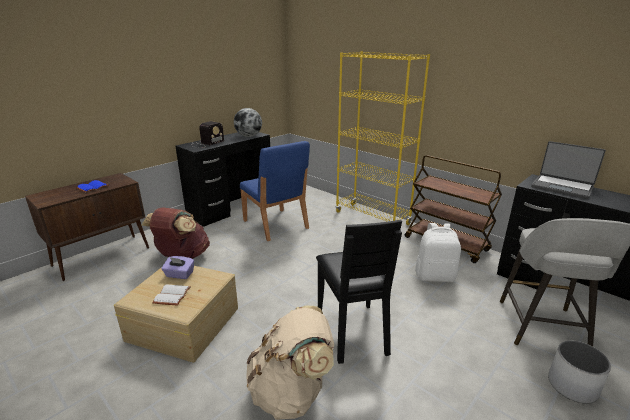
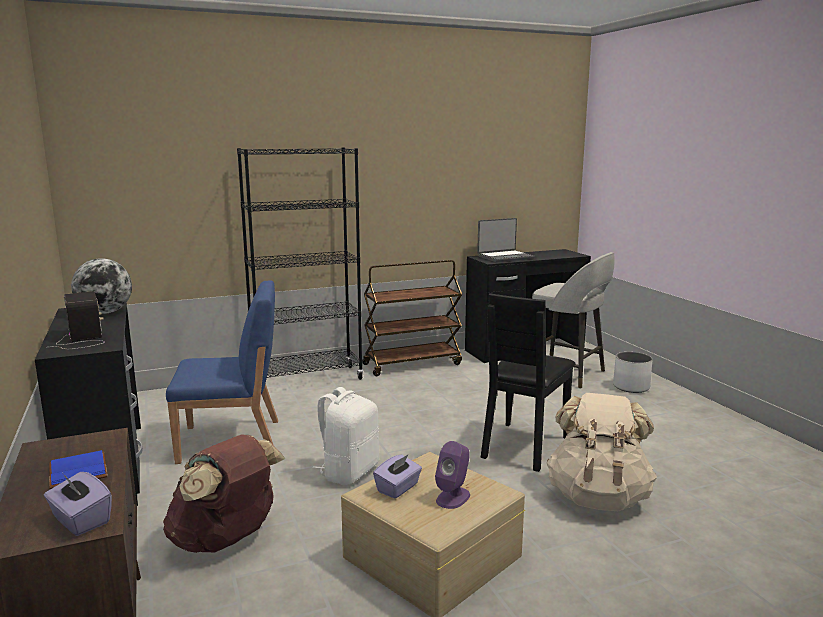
camera: 65 degrees left, 10 degrees down
white book [152,284,191,306] -> purple speaker [435,441,470,509]
black chair [316,220,402,364] -> black chair turned 105 degrees clockwise [481,293,576,472]
yellow bookcase [336,51,430,225] -> black bookcase [237,147,363,380]
white backpack [415,223,461,282] -> white backpack moved to [312,387,379,485]
none -> purple tissue box [44,472,112,536]

